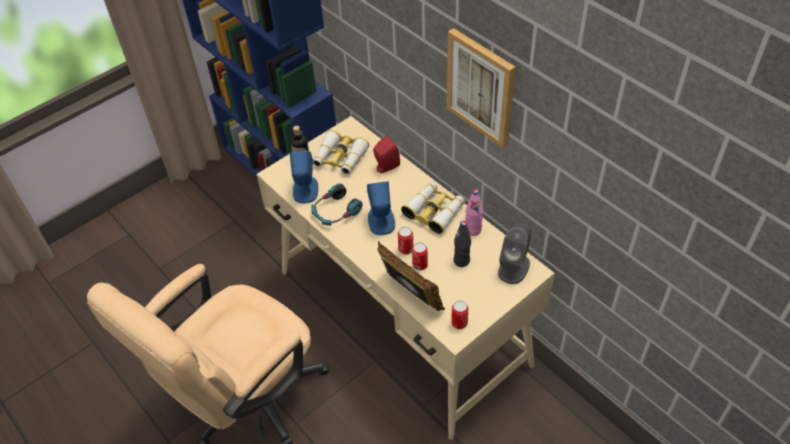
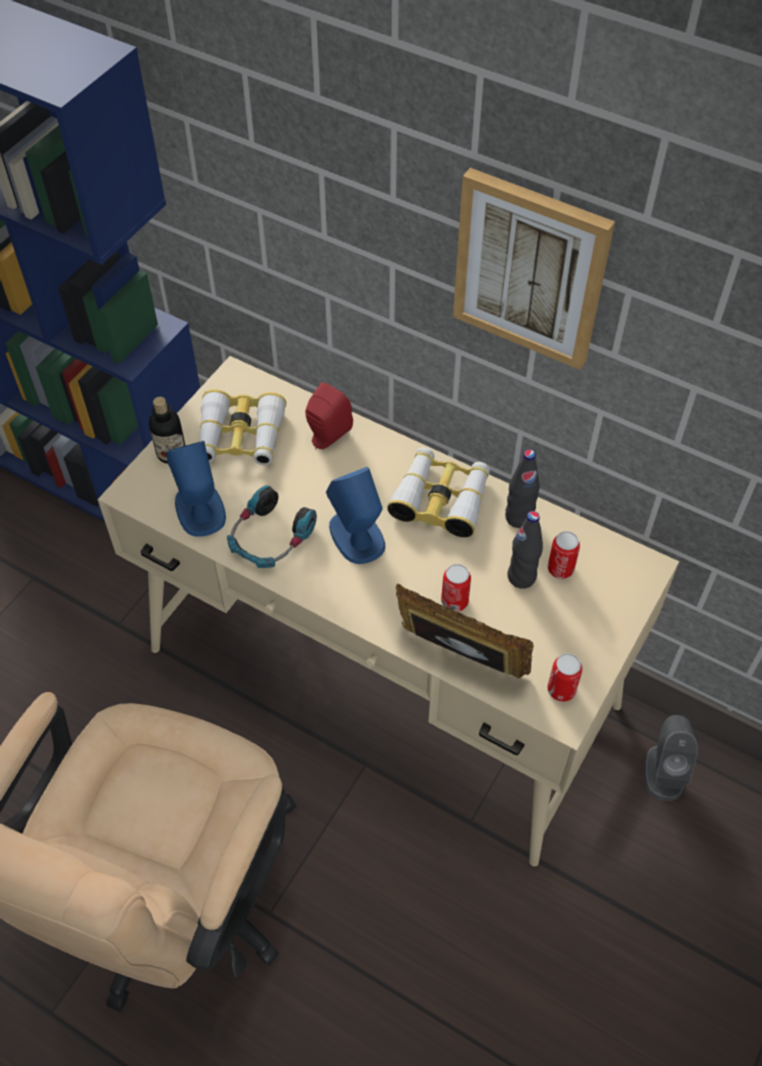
camera: 20 degrees left, 5 degrees up
can [398,227,414,254] -> can moved to [548,531,580,579]
pink bottle [465,189,483,236] -> black bottle [505,449,540,528]
grey speaker [498,223,532,284] -> grey speaker moved to [644,715,698,801]

